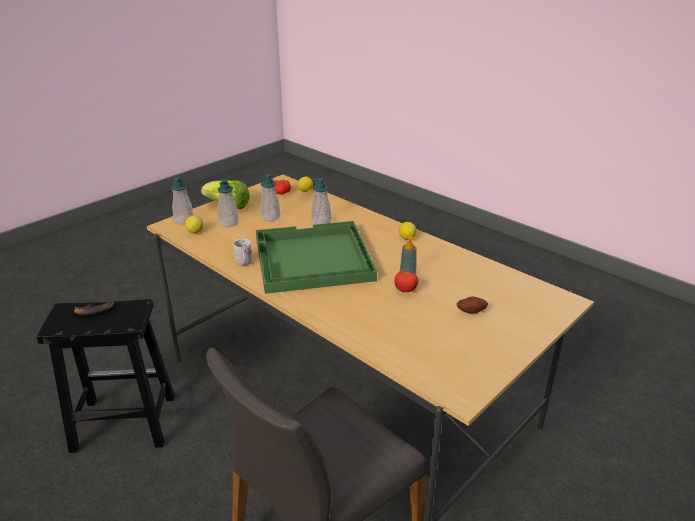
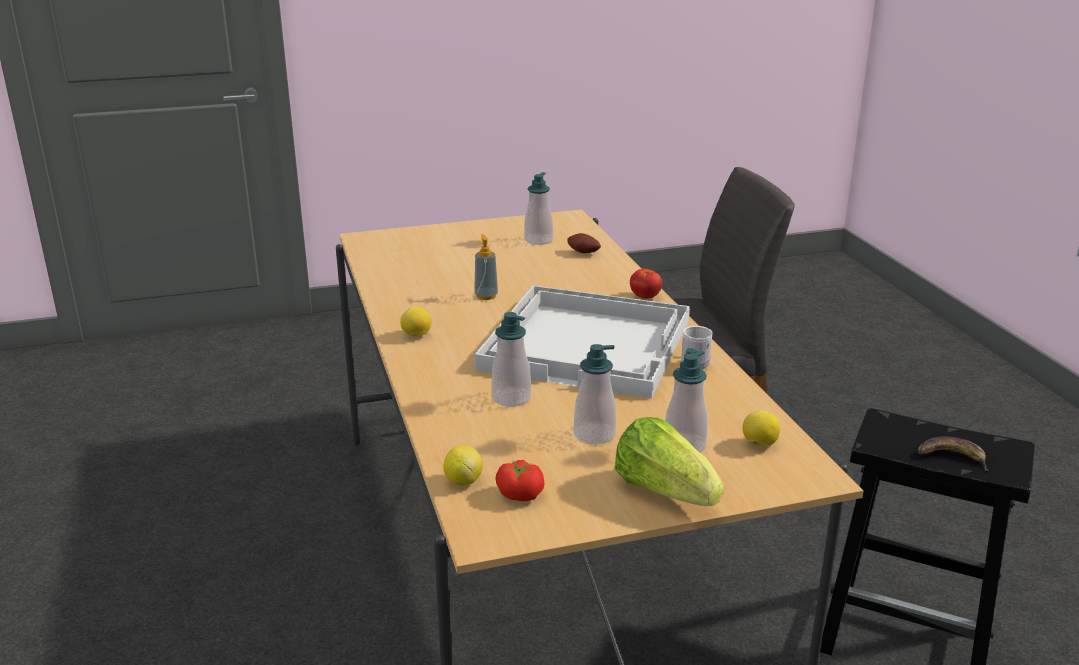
camera: 150 degrees left, 5 degrees down
soap dispenser [171,177,193,224] -> soap dispenser moved to [524,172,553,245]
green tray [256,221,377,294] -> white tray [475,285,690,399]
tomato [394,271,418,292] -> tomato moved to [630,269,662,299]
potato [457,297,488,314] -> potato moved to [567,233,601,253]

